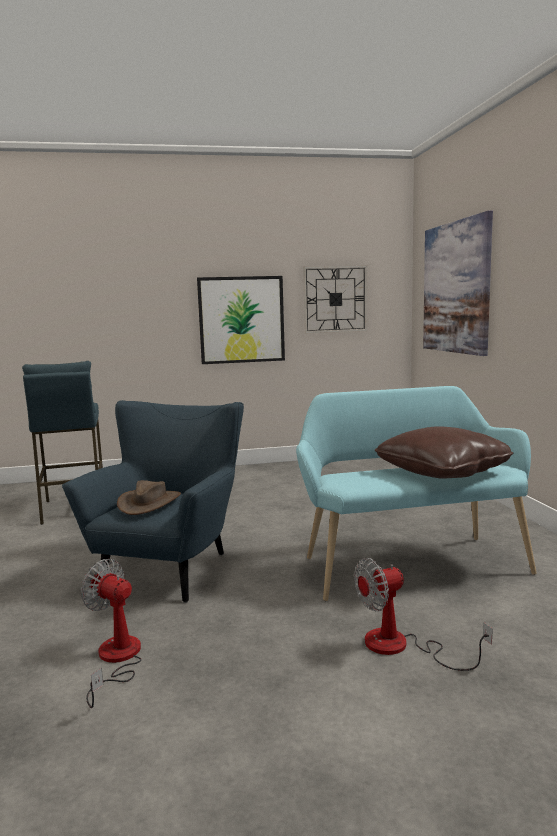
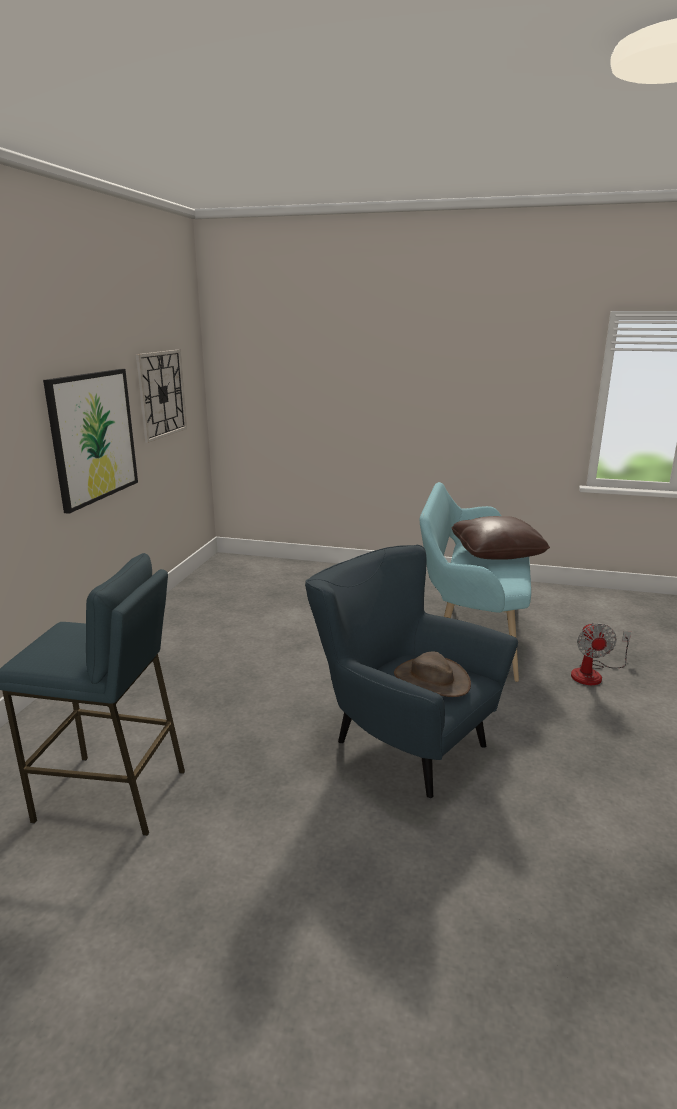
camera: 65 degrees left, 10 degrees up
fan [81,559,141,708] -> none
picture [423,210,493,356] -> none

